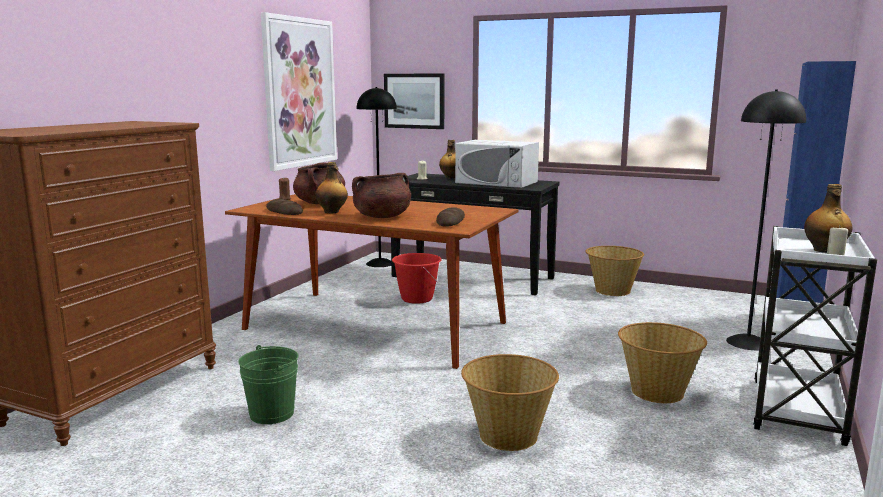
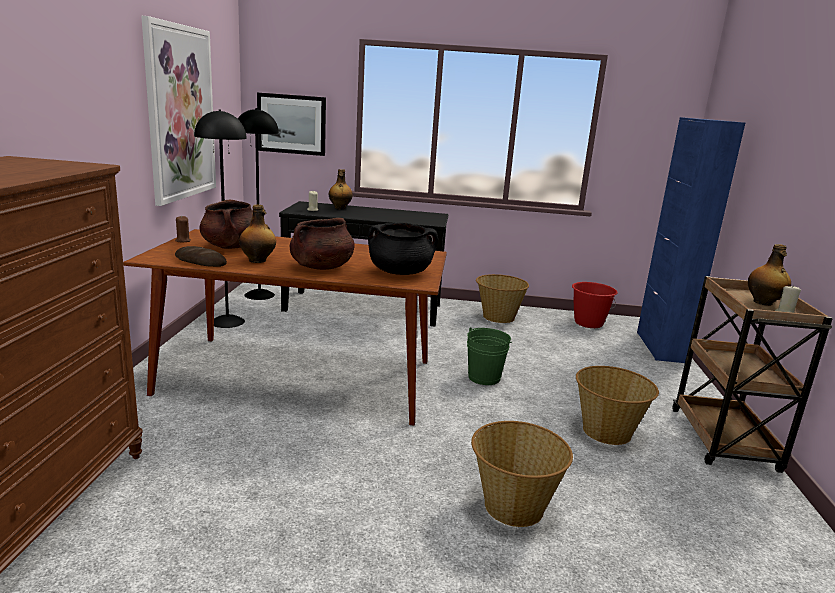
camera: 20 degrees left, 5 degrees up
green bucket [239,345,298,424] -> green bucket moved to [467,328,512,385]
red bucket [392,253,442,304] -> red bucket moved to [572,282,618,328]
bread [436,208,465,227] -> black cooking pot [368,223,438,275]
white microwave [455,140,539,188] -> none
black floor lamp [726,89,806,350] -> black floor lamp moved to [194,110,247,328]
white cart [753,226,877,446] -> brown cart [672,276,833,473]

